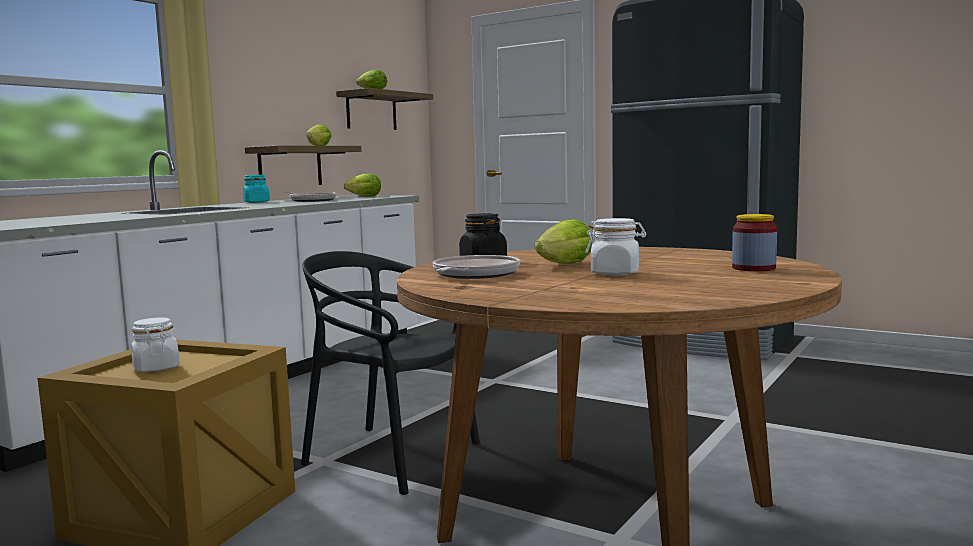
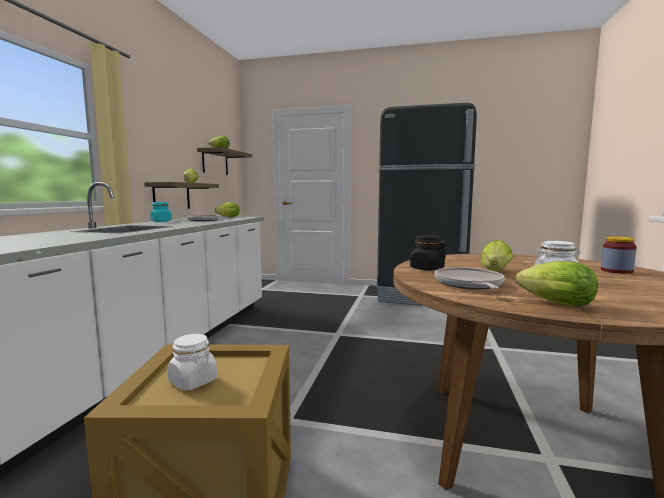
camera: 20 degrees left, 0 degrees up
black chair [301,251,480,495] -> none
none -> lettuce [516,261,598,307]

